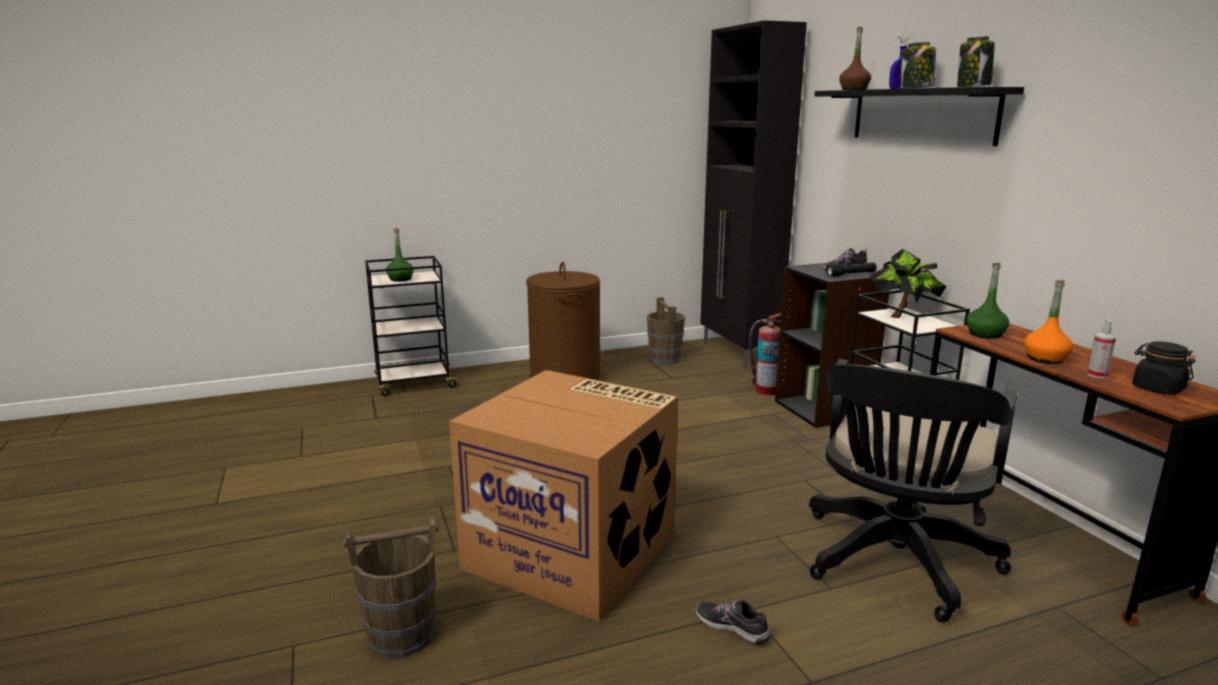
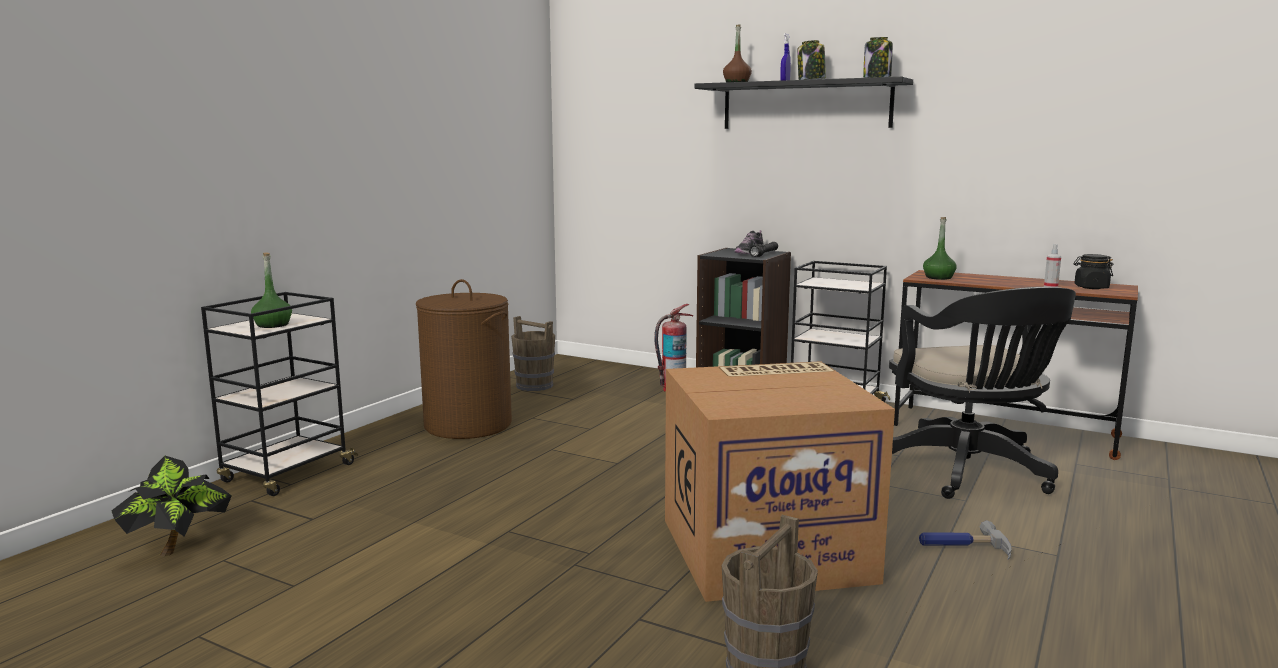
camera: 40 degrees left, 5 degrees down
shoe [696,599,770,645] -> hammer [919,520,1012,560]
black cabinet [700,20,807,368] -> none
potted plant [869,249,947,318] -> potted plant moved to [111,456,232,557]
orange bottle [1024,280,1073,364] -> none

